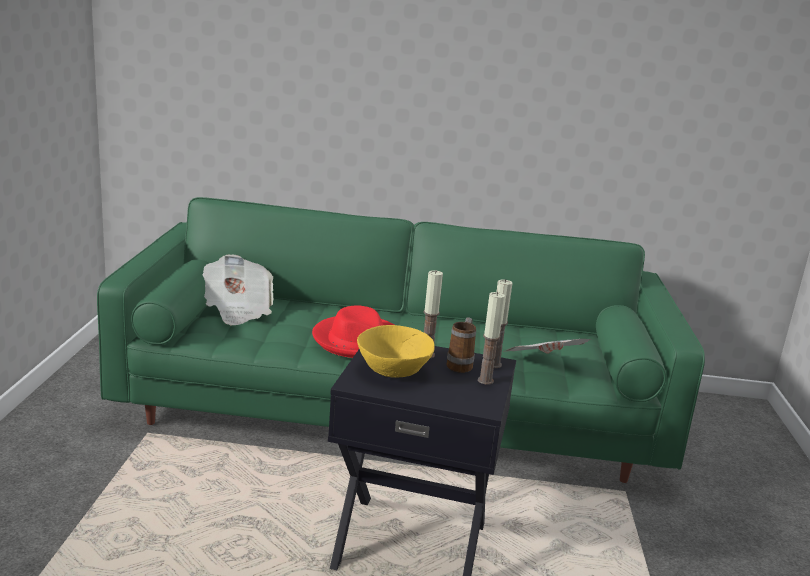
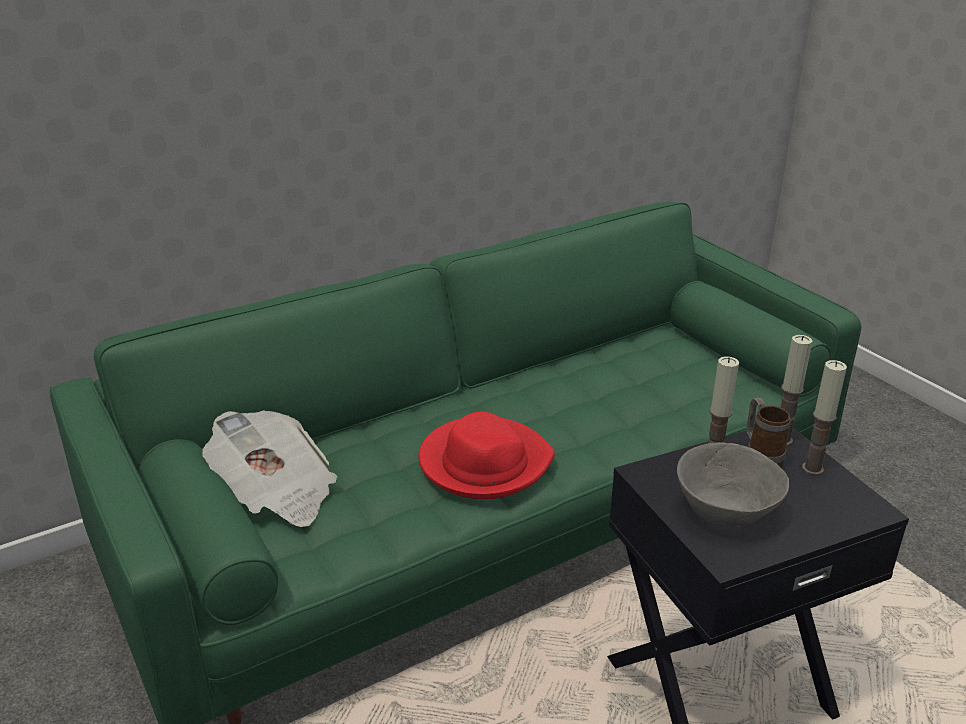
camera: 35 degrees left, 10 degrees up
yellow bowl [357,325,435,378] -> grey bowl [677,442,789,527]
newspaper [504,339,591,354] -> none

